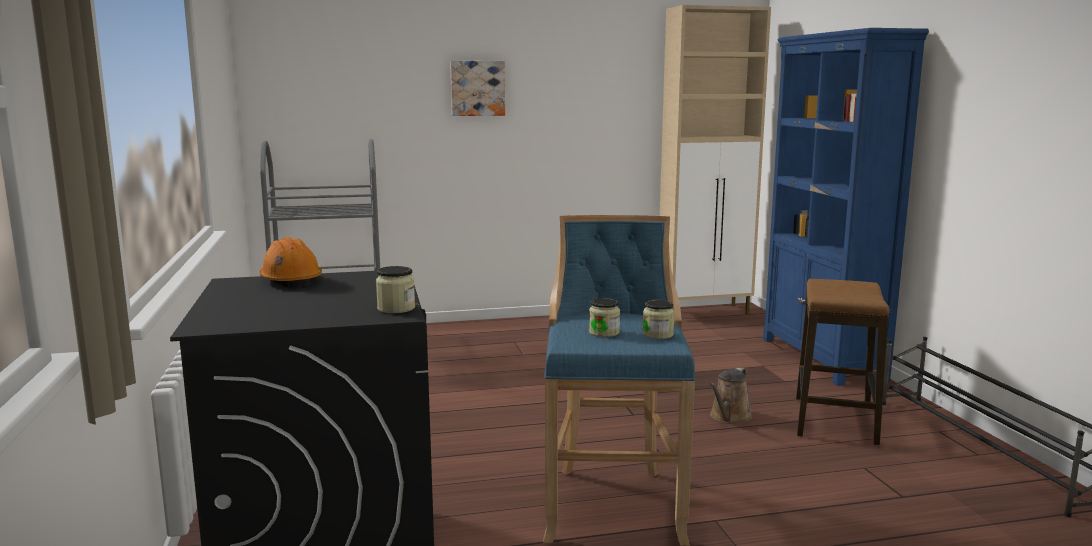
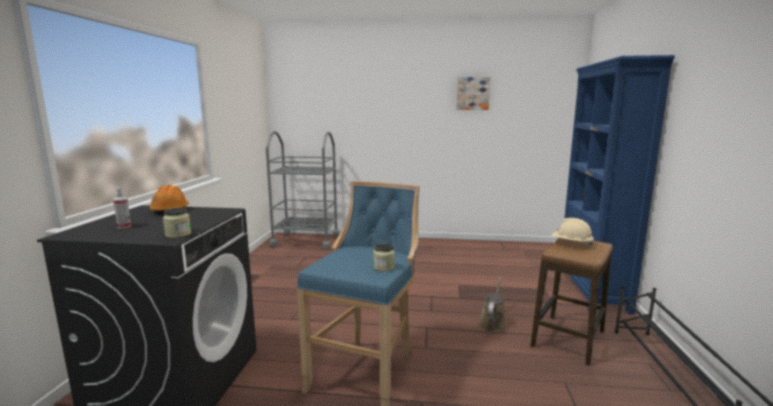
camera: 20 degrees right, 0 degrees up
picture [450,61,505,116] -> picture moved to [456,77,490,110]
jar [589,298,620,337] -> none
beige cabinet [660,5,771,314] -> none
brown watering can [709,367,753,424] -> brown watering can turned 150 degrees clockwise [478,277,507,332]
none -> spray bottle [113,188,131,228]
none -> beige hard hat [552,218,594,247]

